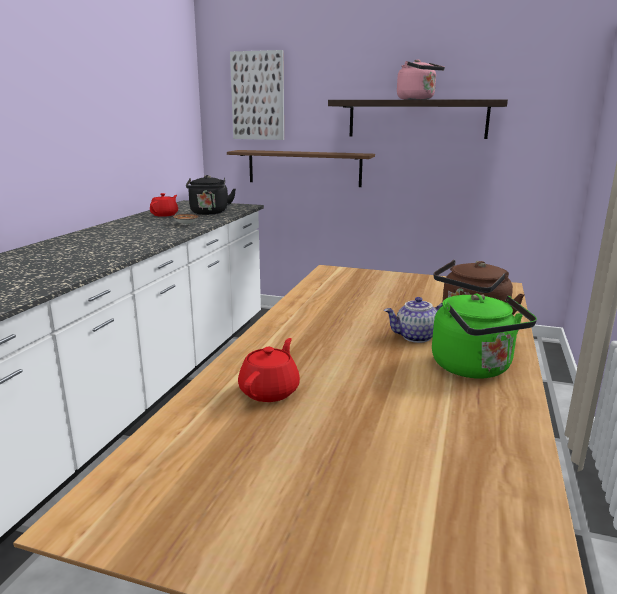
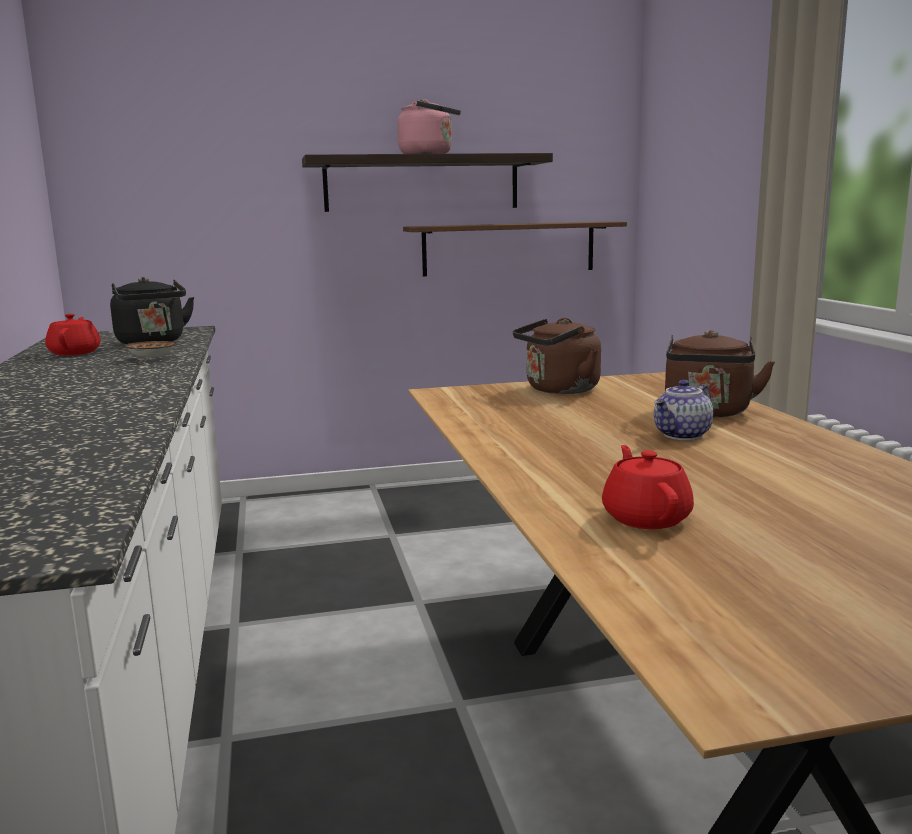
camera: 30 degrees left, 5 degrees down
brown shelf [227,150,375,187] -> brown shelf moved to [403,221,627,276]
picture [230,50,284,140] -> none
green kettle [432,293,537,379] -> none
none -> brown kettle [513,318,601,394]

